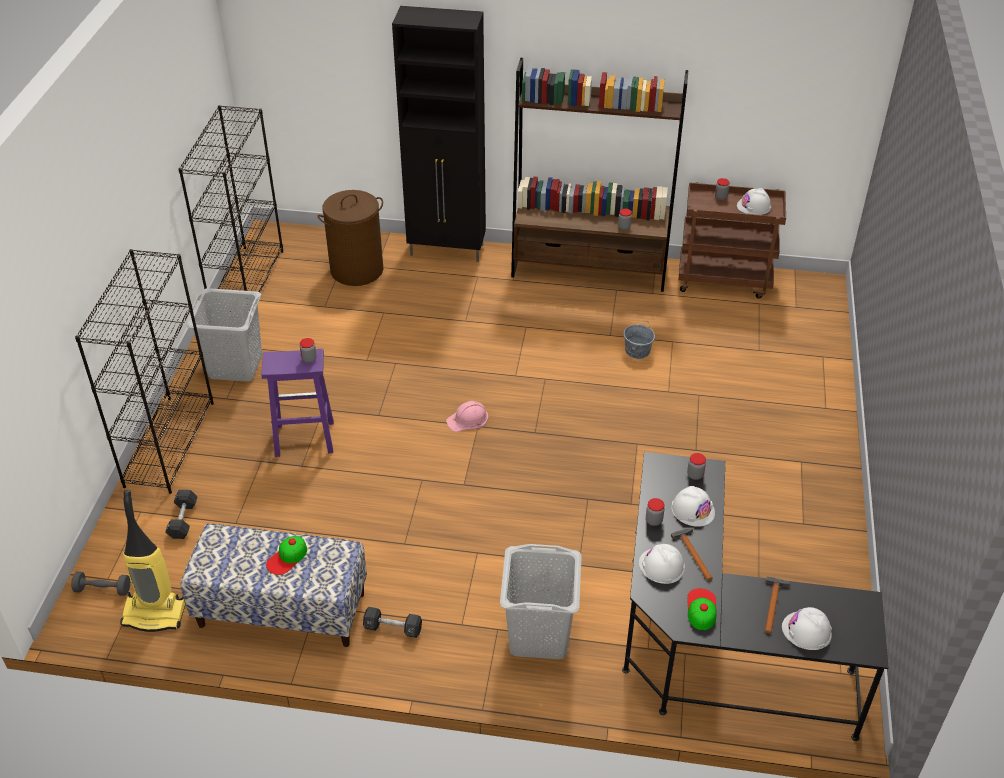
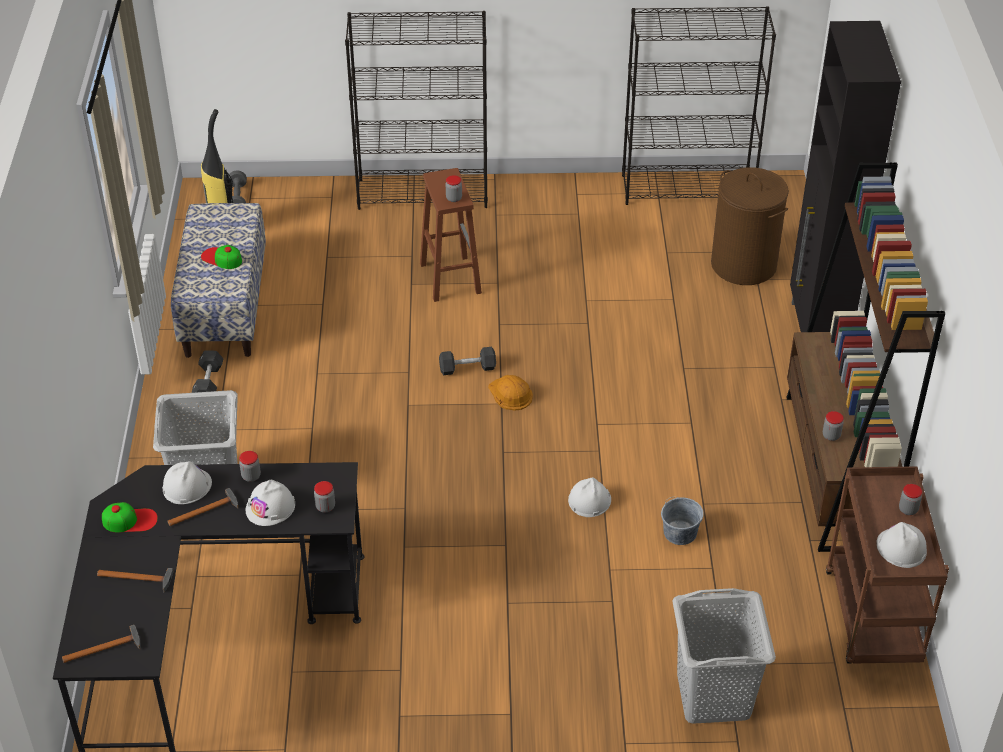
camera: 80 degrees right, 0 degrees up
black dumbbell [165,490,198,539] -> black dumbbell moved to [439,347,496,375]
grey laundry basket [186,288,262,382] -> grey laundry basket moved to [672,588,776,724]
purple stool [261,349,334,457] -> brown stool [420,168,482,302]
pink hard hat [446,401,488,432] -> orange hard hat [488,375,533,410]
white hard hat [782,607,832,650] -> white hard hat moved to [568,477,611,517]
none -> hammer [62,625,140,663]

